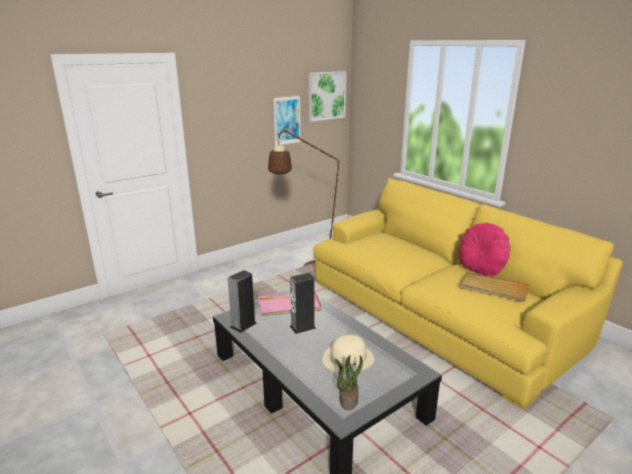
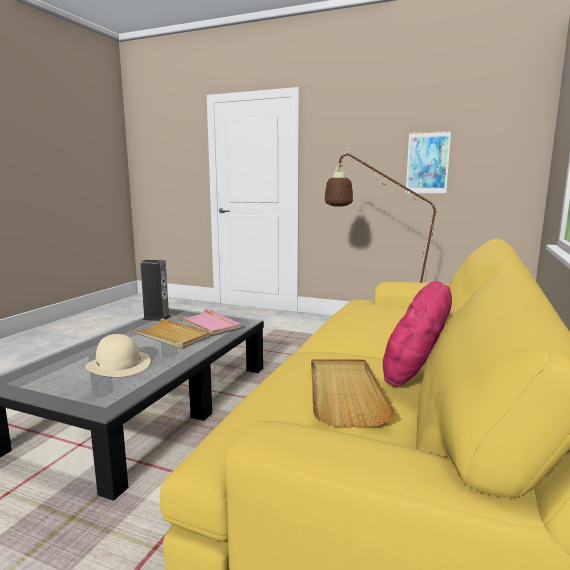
camera: 60 degrees right, 10 degrees down
speaker [290,273,316,334] -> beige tray [129,318,210,349]
picture [308,71,346,122] -> none
potted plant [335,355,363,410] -> none

